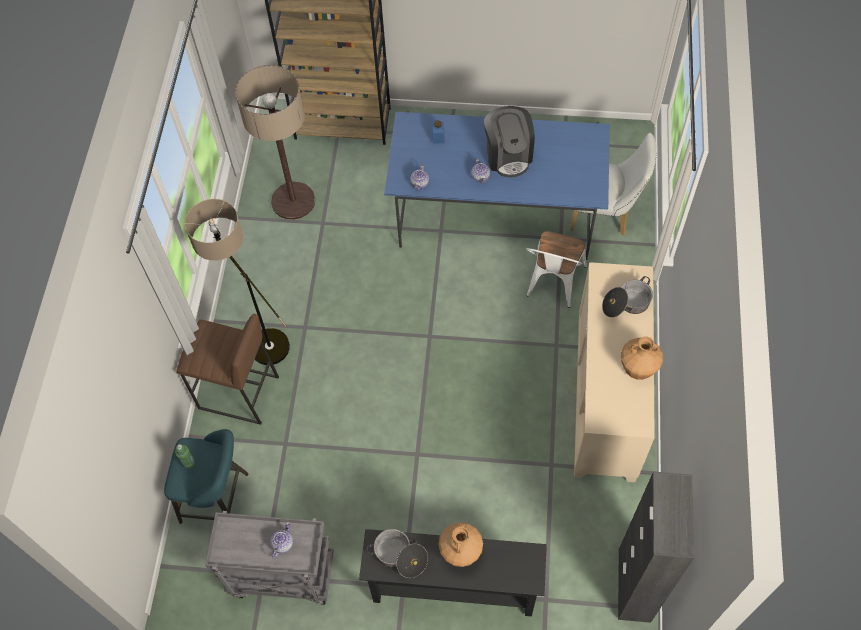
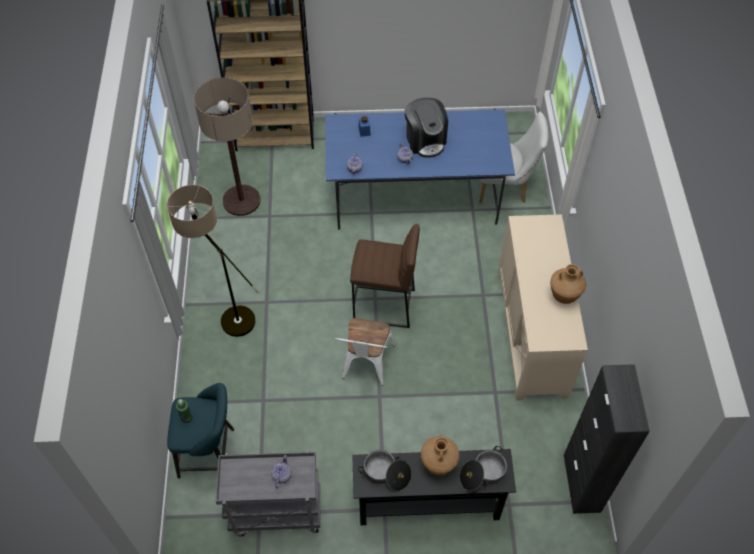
camera: 10 degrees left, 5 degrees down
brown stool [176,314,279,425] -> brown stool moved to [350,224,420,328]
white chair [526,231,587,308] -> white chair moved to [335,318,395,386]
cooking pot [602,276,653,318] -> cooking pot moved to [460,446,507,491]

